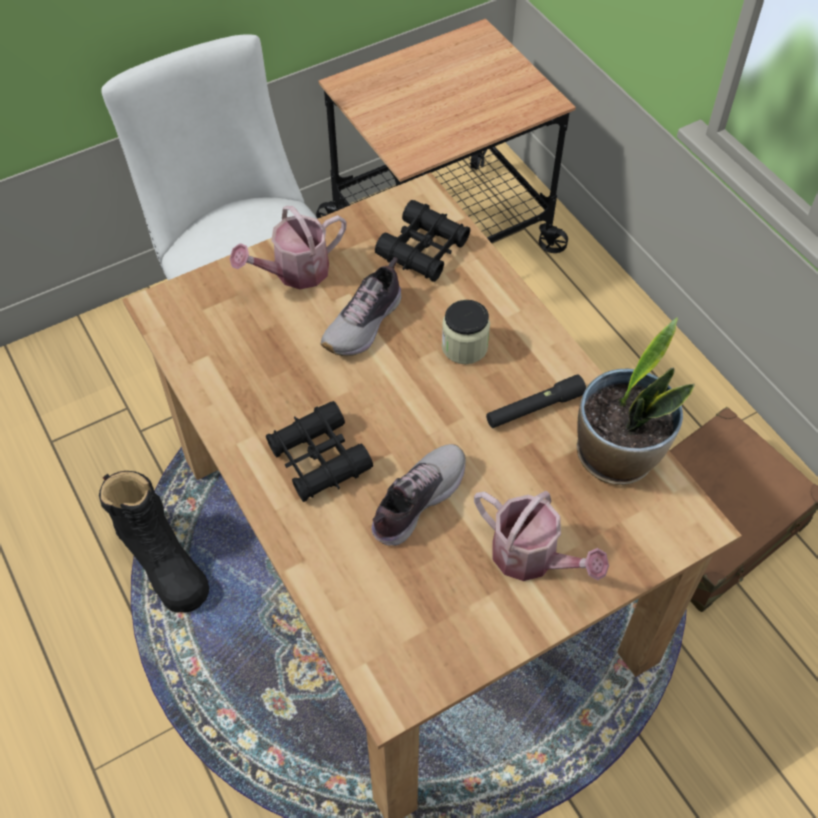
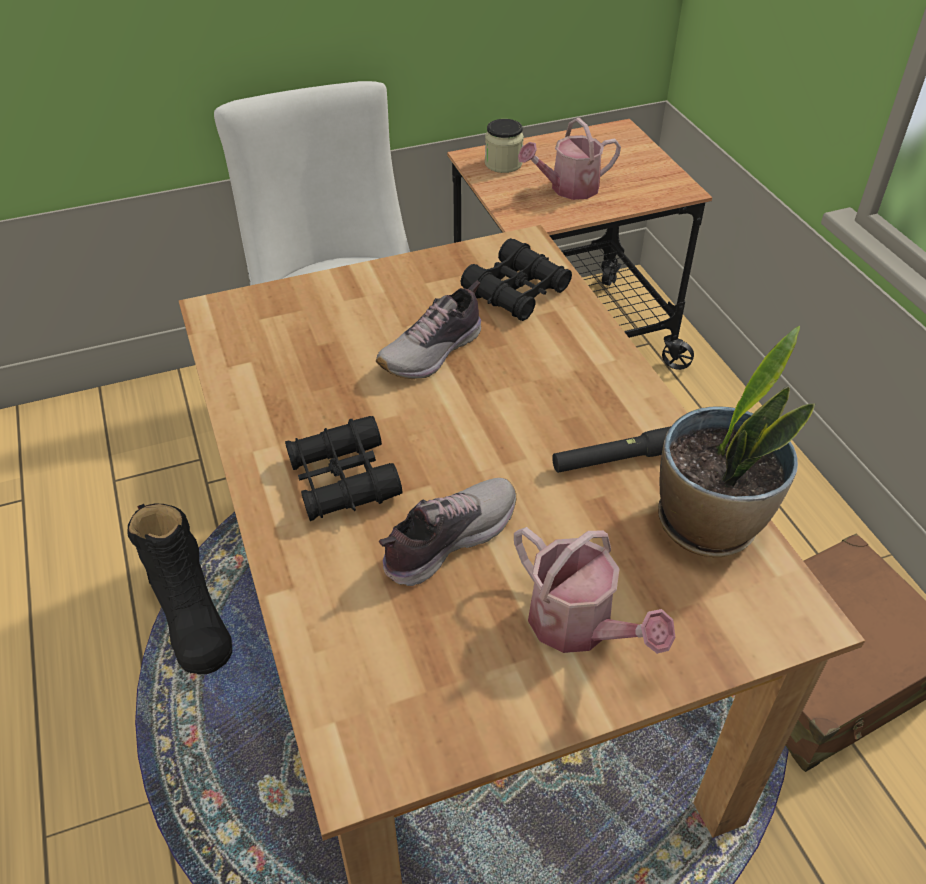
camera: 10 degrees right, 10 degrees down
watering can [230,206,346,289] -> watering can moved to [518,118,621,200]
jar [442,300,490,364] -> jar moved to [485,119,524,173]

